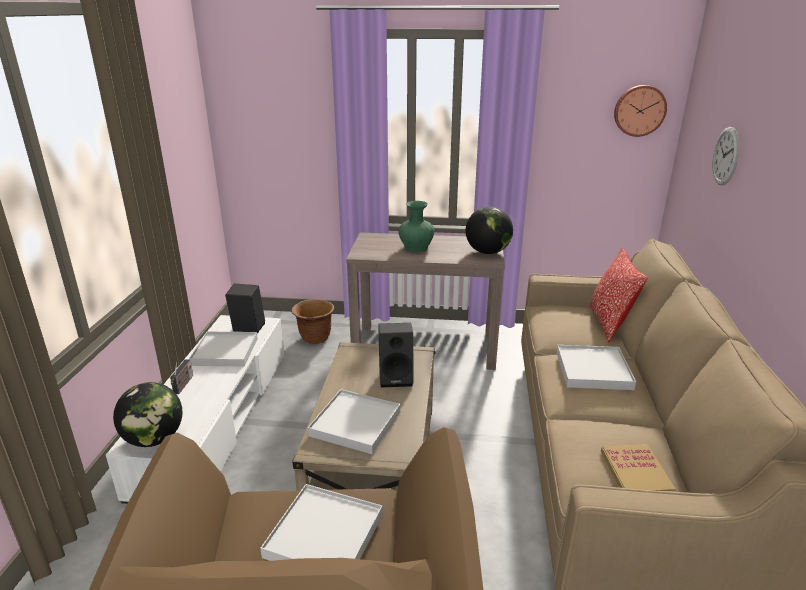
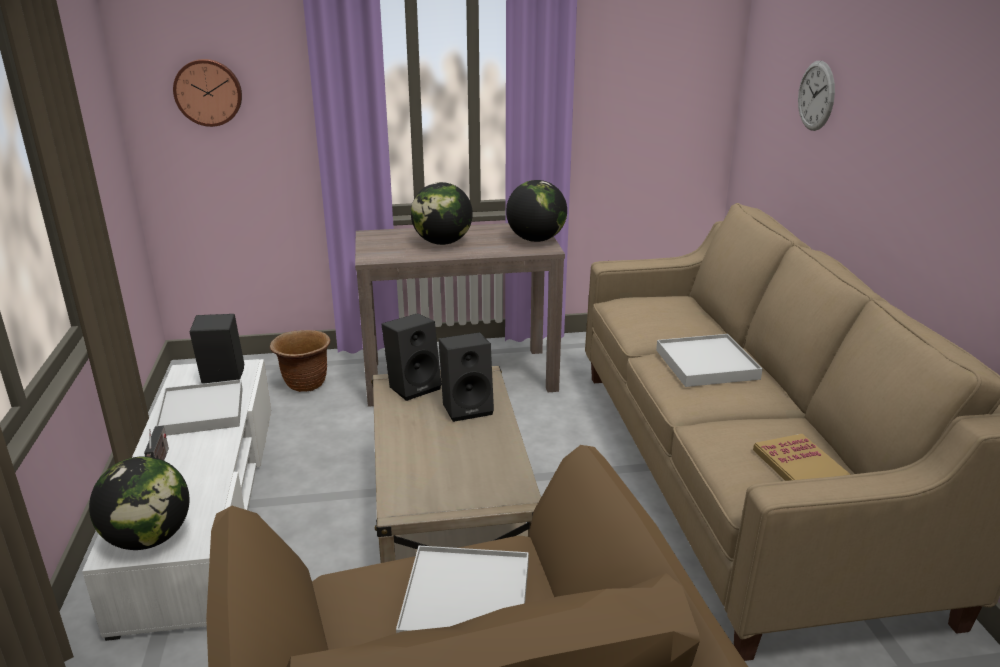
camera: 15 degrees left, 0 degrees up
white tray [308,389,400,454] -> none
green vase [398,201,434,252] -> globe [411,182,473,245]
pillow [589,248,648,343] -> none
wall clock [614,85,667,137] -> wall clock moved to [173,59,242,127]
none -> black speaker [381,313,442,401]

